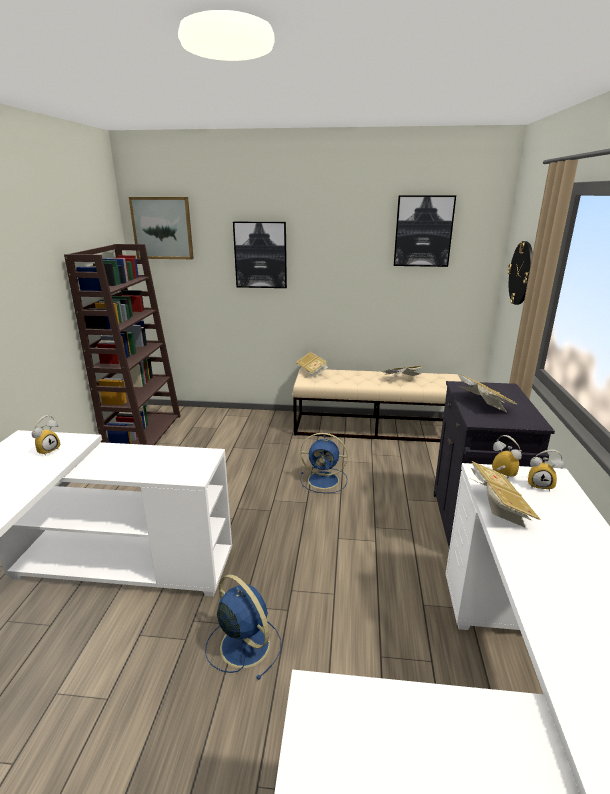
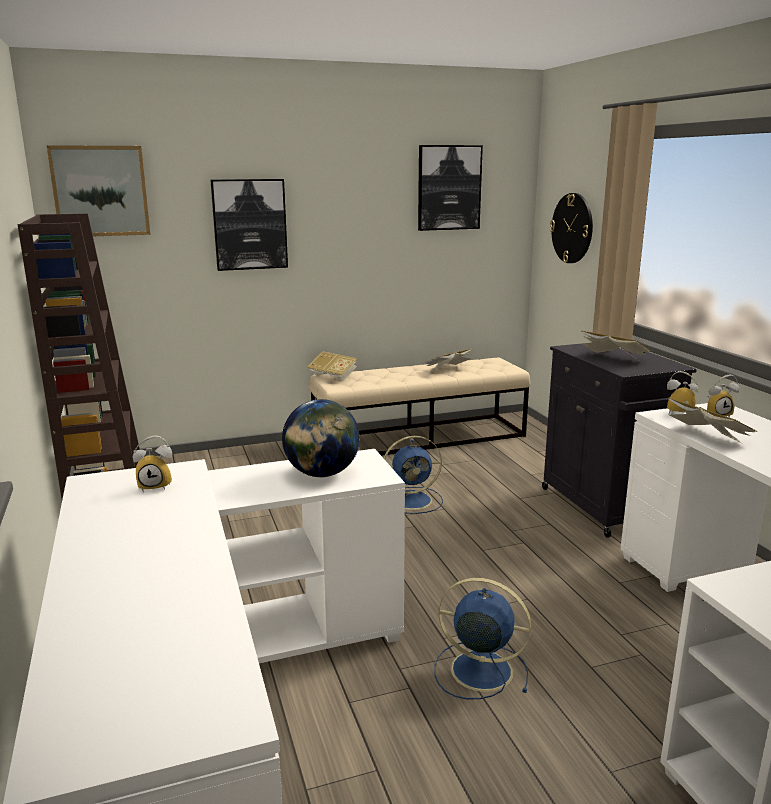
camera: 25 degrees left, 5 degrees down
alarm clock [32,415,60,456] -> alarm clock turned 75 degrees clockwise [133,435,172,491]
none -> globe [282,399,360,477]

